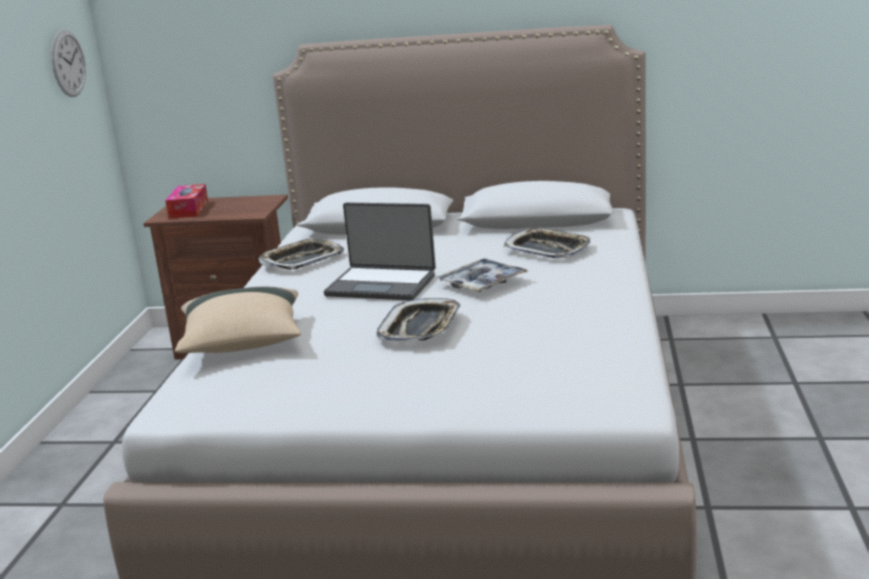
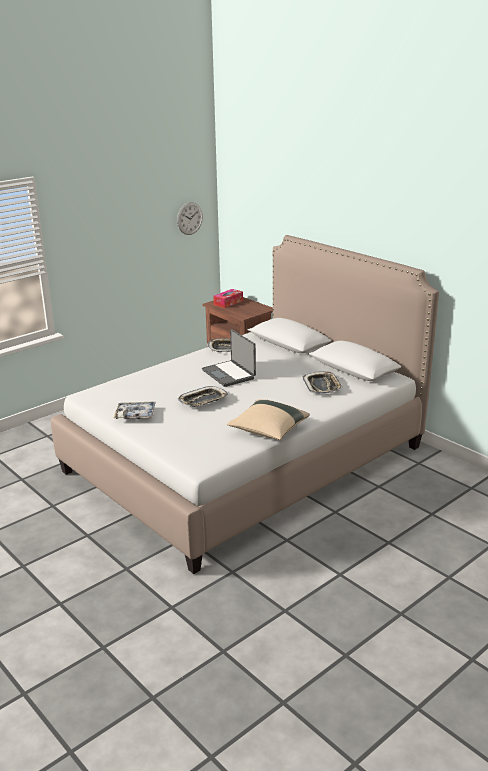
camera: 40 degrees right, 5 degrees up
beige pillow [175,287,301,353] -> beige pillow moved to [227,399,310,440]
tray [436,258,528,292] -> tray moved to [114,402,156,419]

